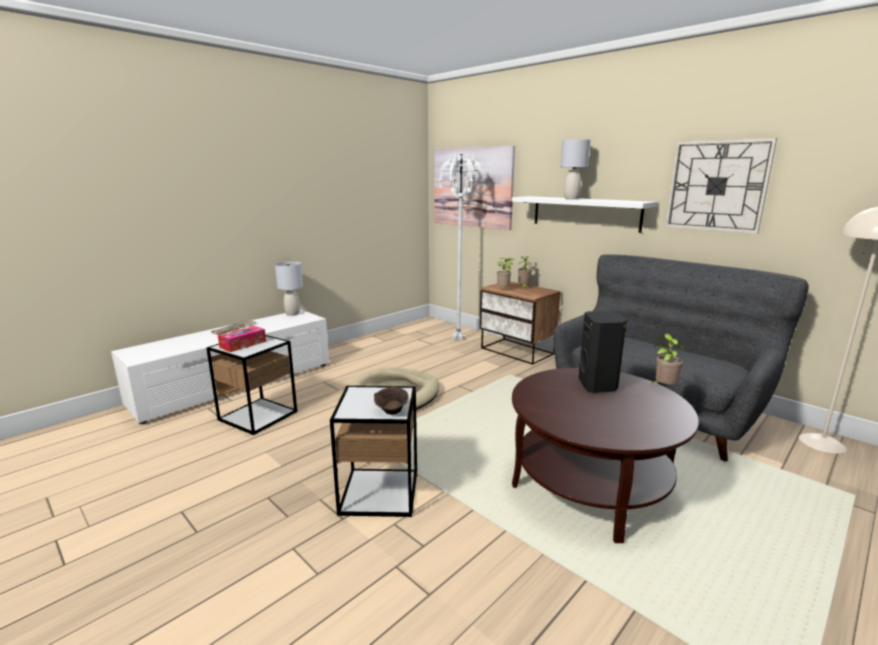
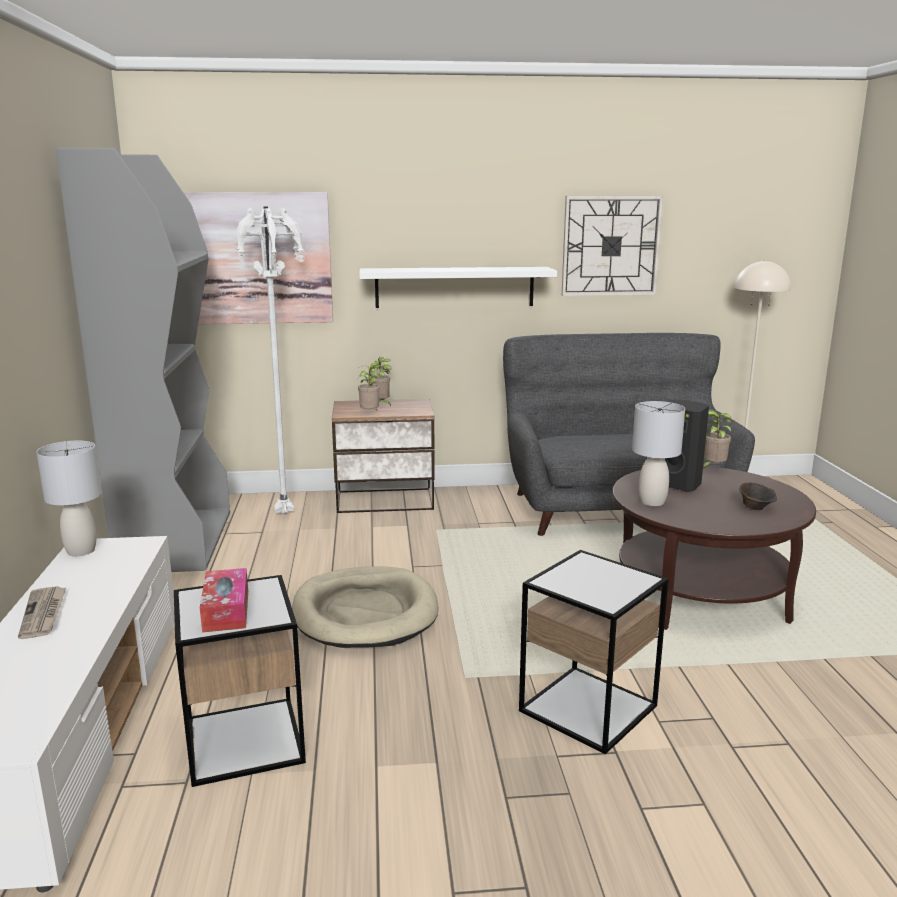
camera: 50 degrees left, 0 degrees up
brown bowl [374,387,408,415] -> brown bowl moved to [739,482,777,510]
grey table lamp [560,139,591,199] -> grey table lamp moved to [632,401,685,506]
none -> grey bookcase [56,148,230,572]

